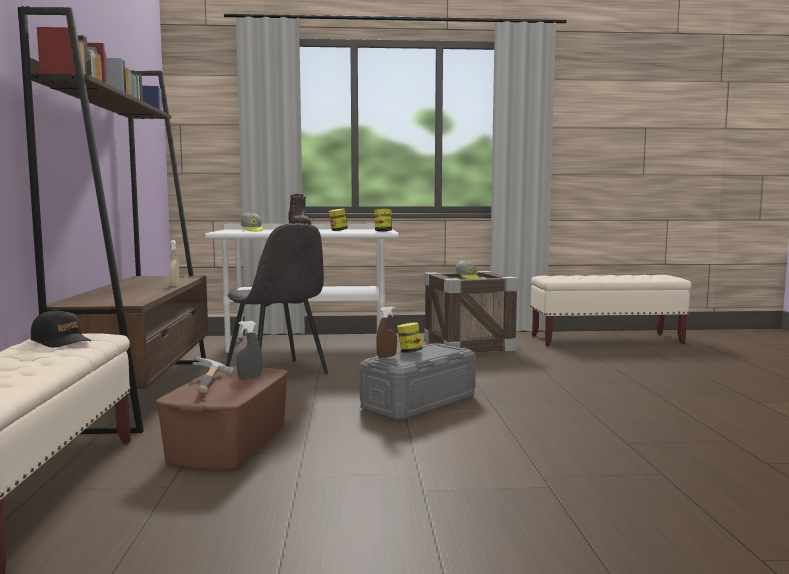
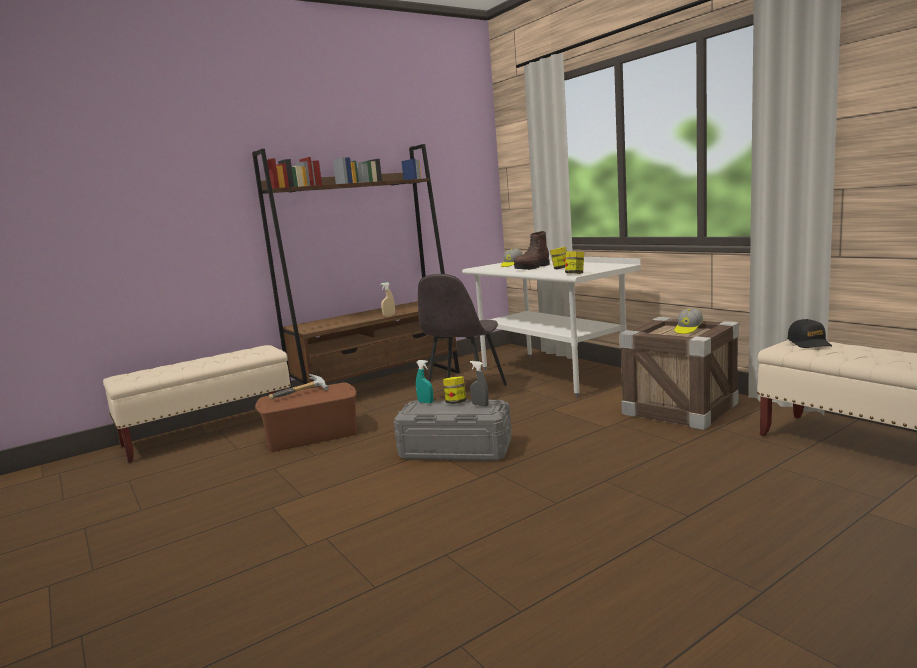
camera: 60 degrees right, 5 degrees up
black cap [31,310,91,347] -> black cap moved to [787,319,832,348]
grey spray bottle [236,321,262,378] -> grey spray bottle moved to [470,361,489,407]
brown spray bottle [376,306,397,358] -> turquoise spray bottle [416,360,433,404]

